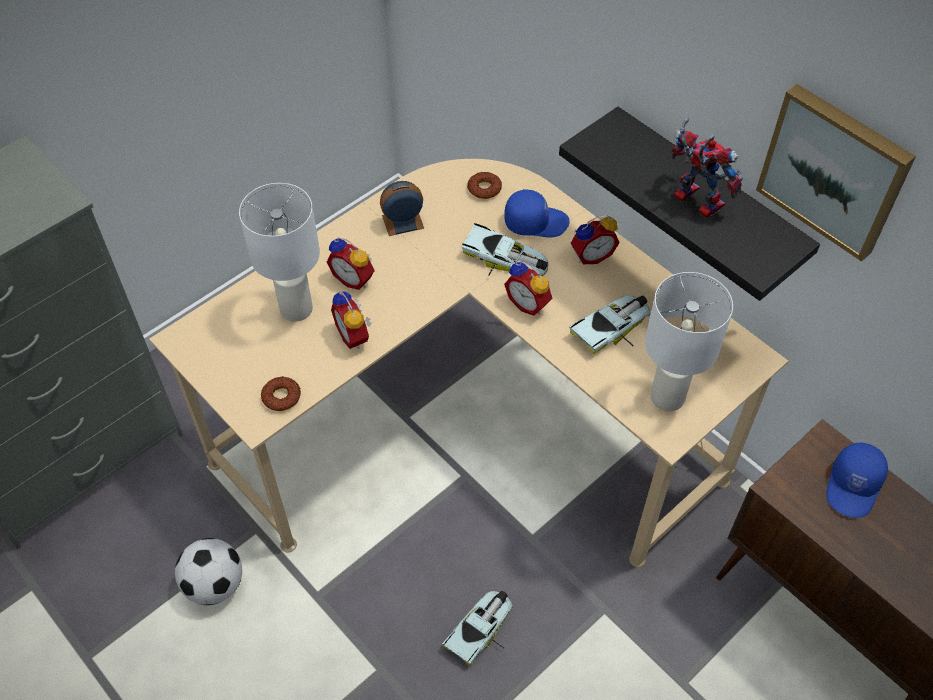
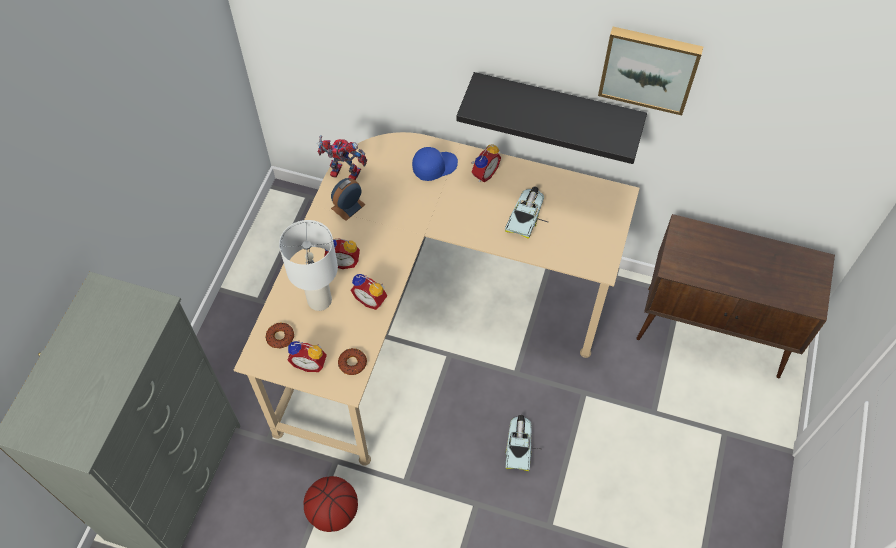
camera: 30 degrees left, 5 degrees up
football [175,538,242,605] -> basketball [304,476,358,532]
toy car [462,223,549,276] -> none
donut [467,172,502,199] -> donut moved to [266,323,294,348]
alarm clock [504,261,552,316] -> alarm clock moved to [287,341,327,372]
white table lamp [645,272,733,411] -> none
toy robot [671,118,743,218] -> toy robot moved to [317,135,367,181]
blue cap [826,442,888,518] -> none

